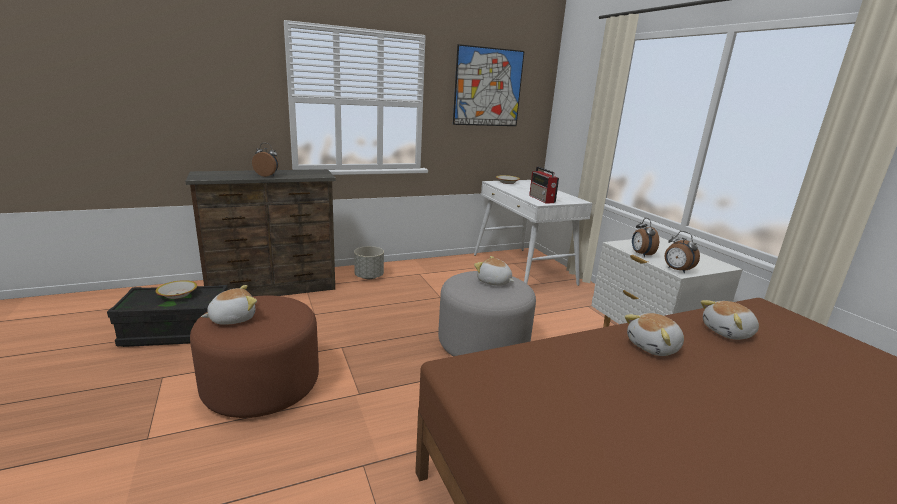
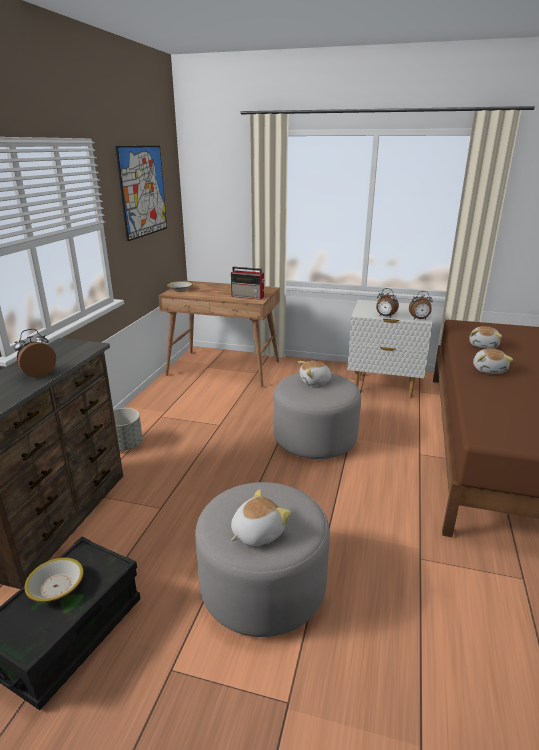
camera: 50 degrees left, 5 degrees up
brown ottoman [190,295,319,418] -> grey ottoman [195,482,330,637]
plush toy [201,285,257,325] -> plush toy turned 45 degrees clockwise [231,489,291,546]
white desk [474,180,592,286] -> brown desk [158,281,280,387]

